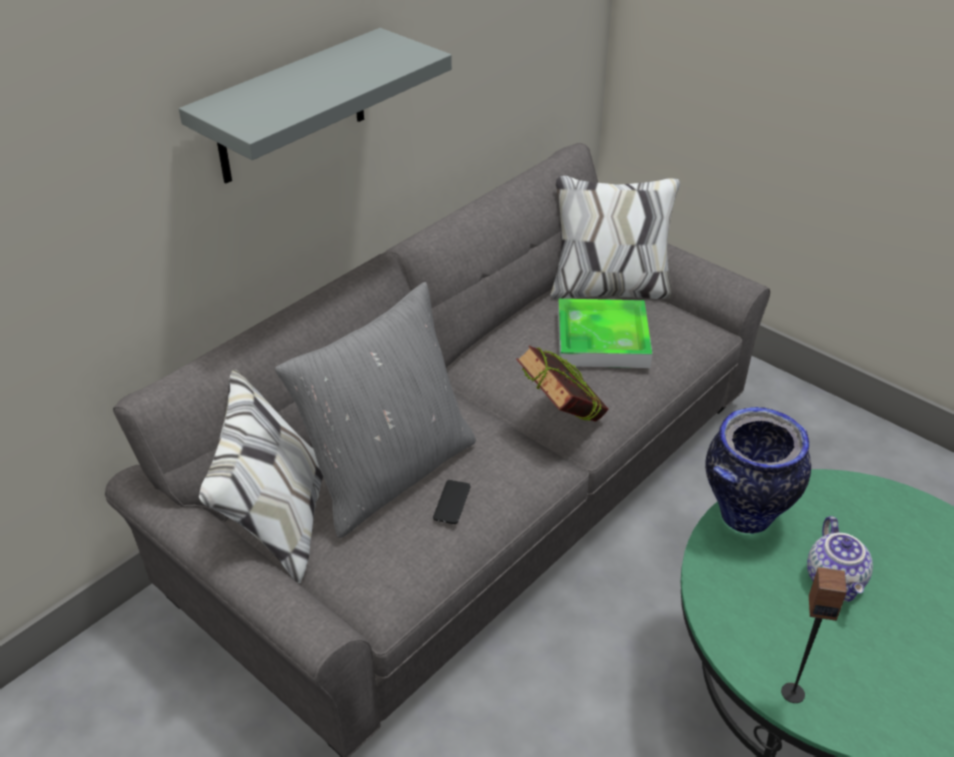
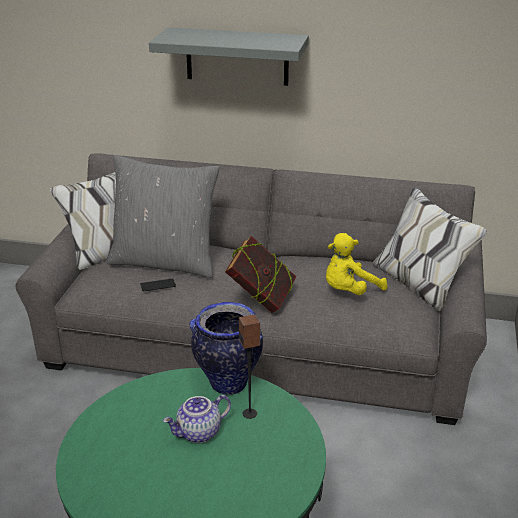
camera: 60 degrees right, 10 degrees down
tray [558,299,652,368] -> yellow plush toy [326,233,387,295]
speaker [781,567,847,703] -> speaker moved to [239,314,260,419]

